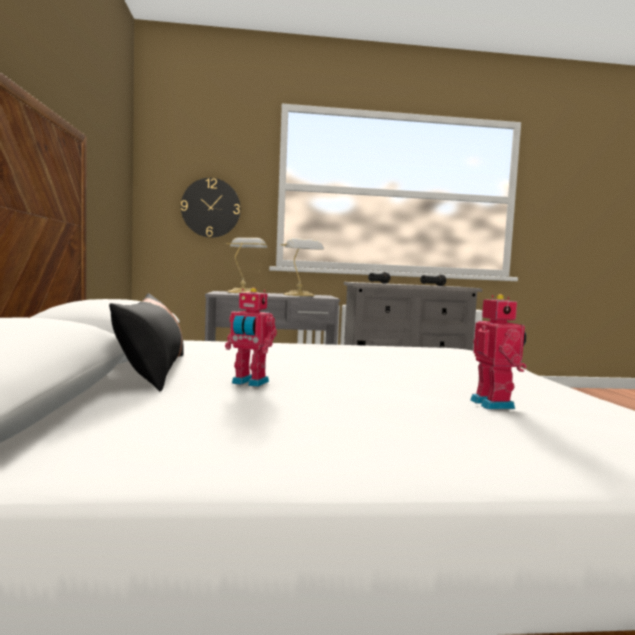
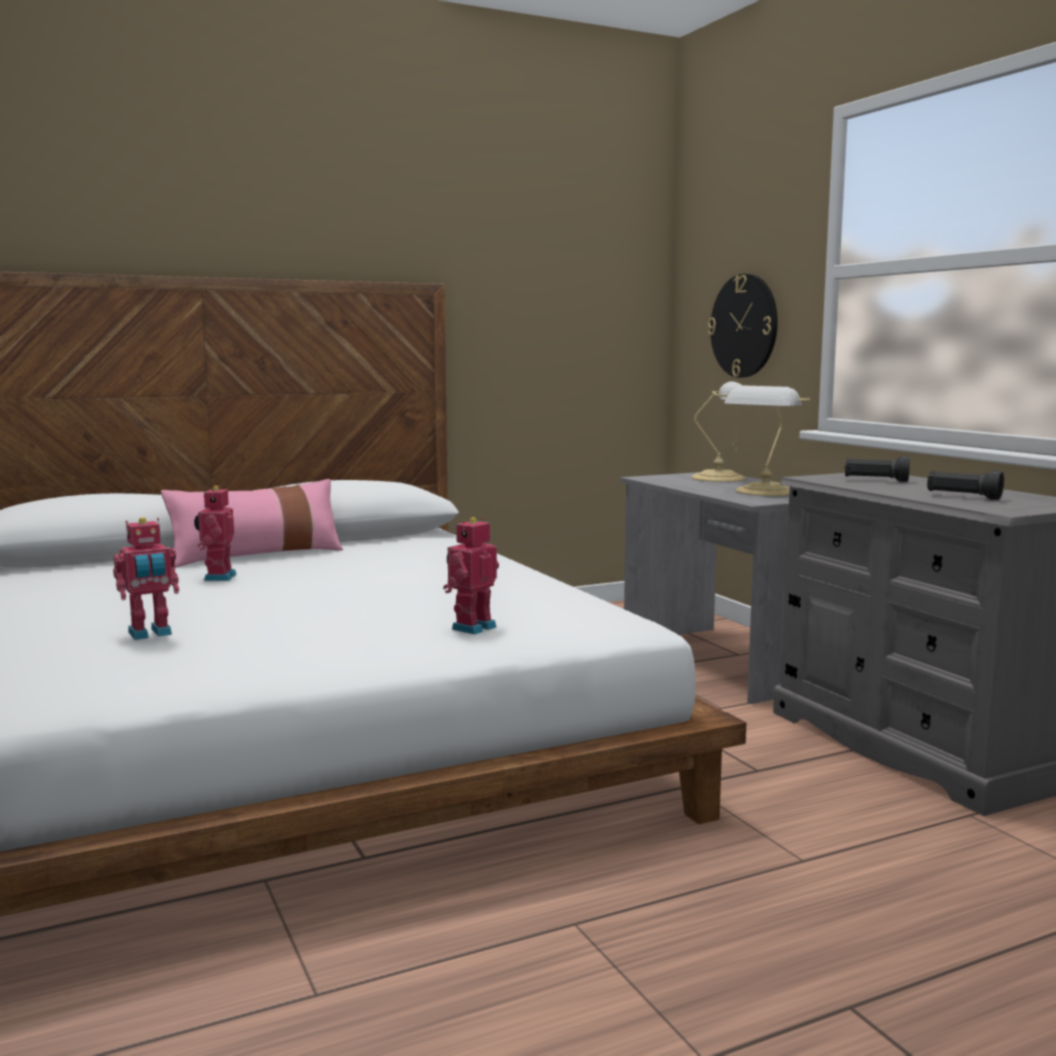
camera: 70 degrees right, 5 degrees up
black pillow [109,293,184,392] -> pink pillow [161,479,343,567]
none -> toy robot [443,517,499,635]

